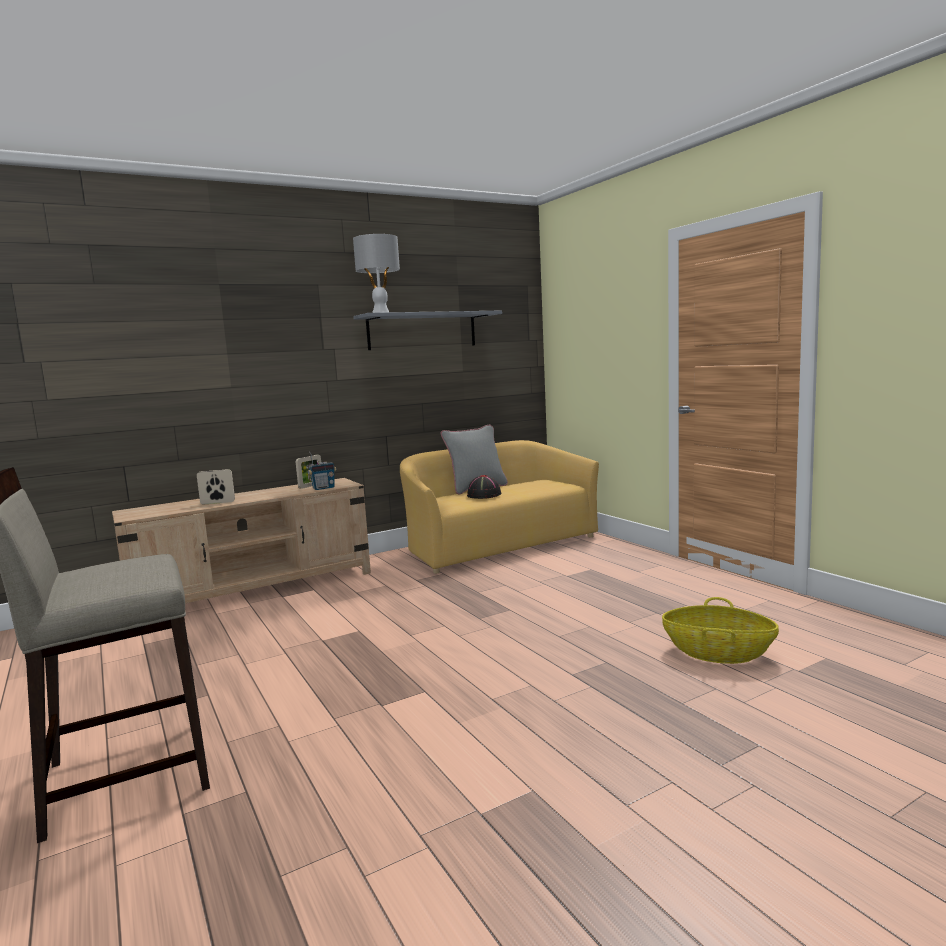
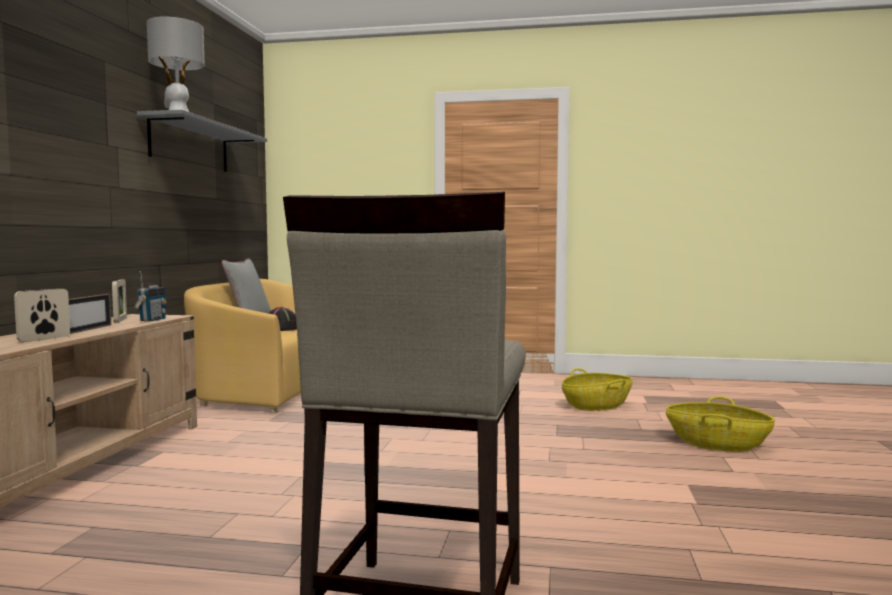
camera: 50 degrees left, 5 degrees down
none -> picture frame [69,294,111,334]
none -> basket [666,396,775,452]

